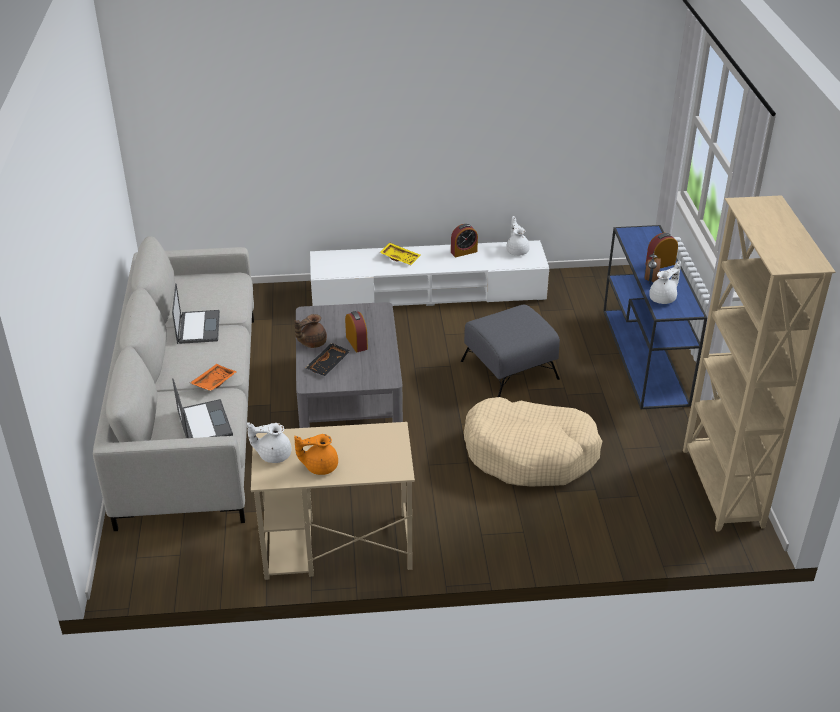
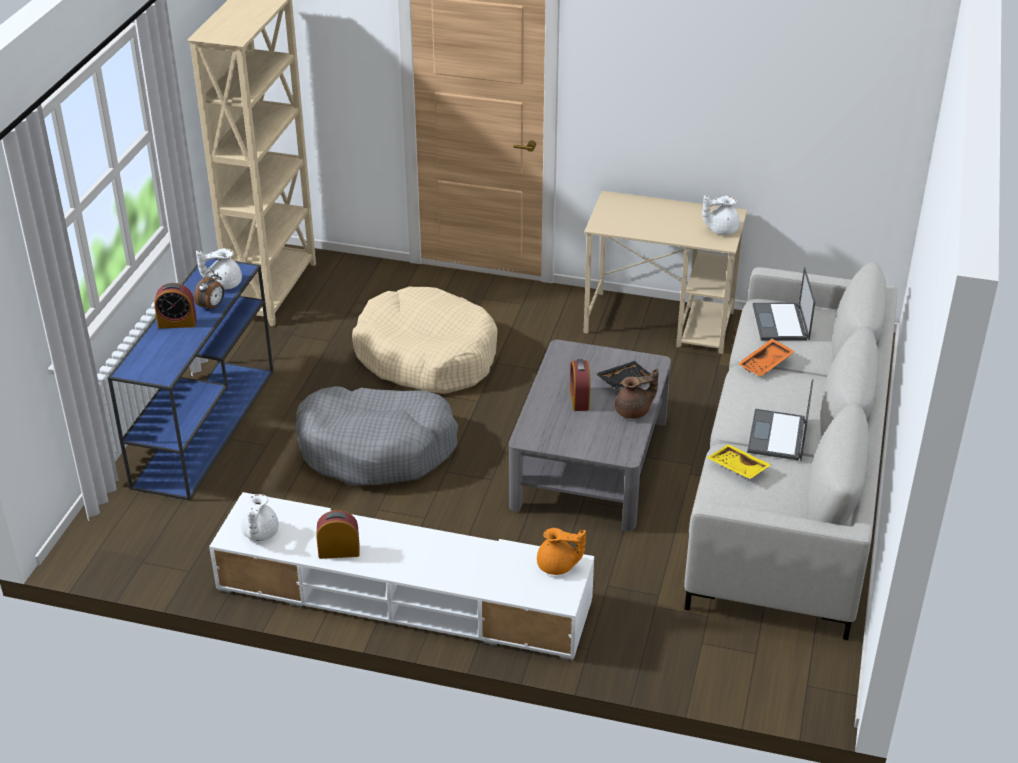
camera: 160 degrees left, 0 degrees up
white teapot [247,422,291,463] -> white teapot turned 150 degrees clockwise [702,196,740,235]
orange teapot [294,434,338,475] -> orange teapot moved to [537,528,586,575]
yellow tray [379,243,420,265] -> yellow tray moved to [707,444,771,479]
grey ottoman [461,305,560,397] -> grey dog bed [296,386,458,485]

